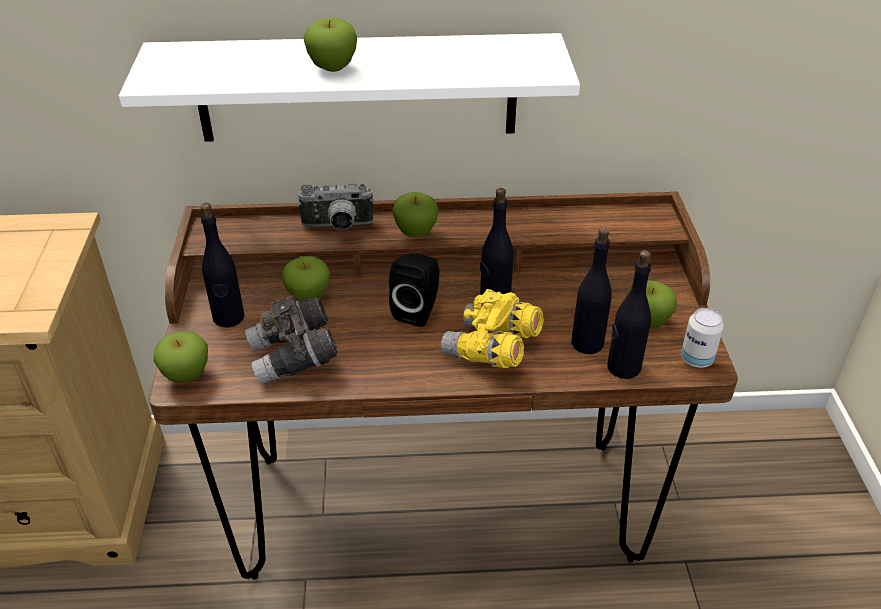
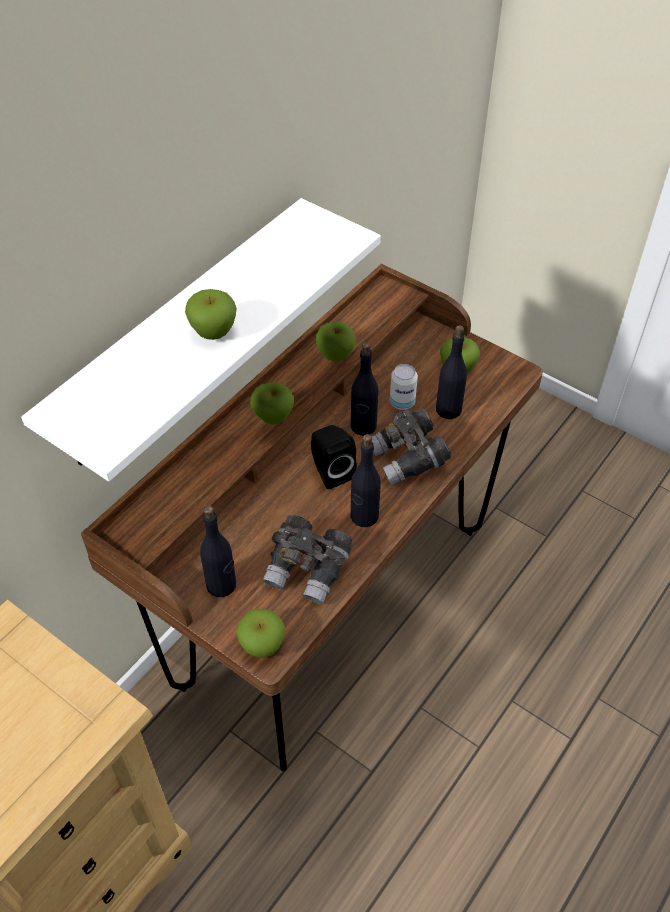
camera: 50 degrees left, 10 degrees up
apple [282,256,330,301] -> apple moved to [316,322,356,362]
camera [298,183,374,230] -> none
yellow binoculars [441,289,544,368] -> grey binoculars [372,408,451,486]
black bottle [607,250,651,379] -> black bottle moved to [351,434,381,527]
can [681,308,724,368] -> can moved to [390,364,418,410]

